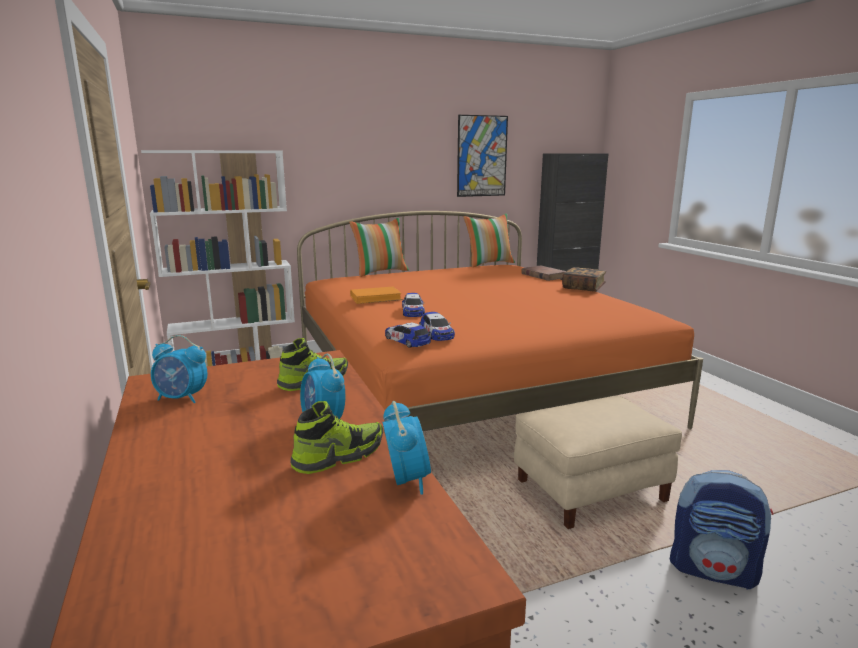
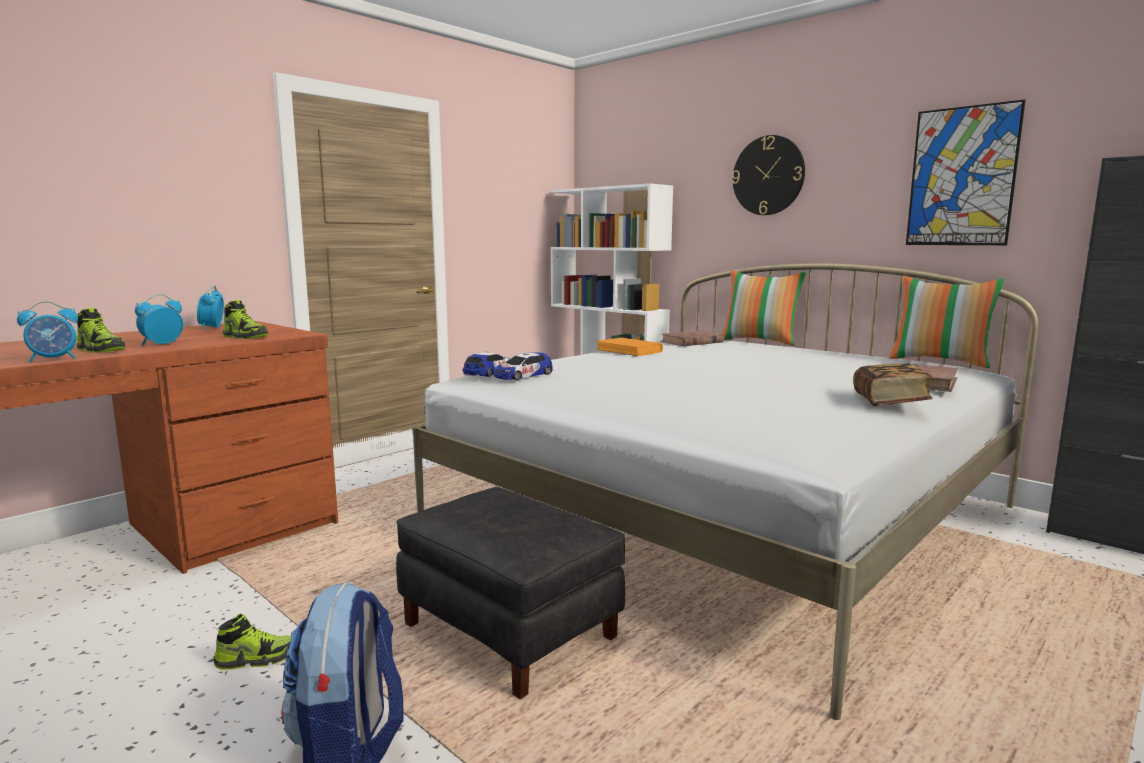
camera: 65 degrees right, 5 degrees down
orange bed [297,211,703,431] -> white bed [413,263,1038,720]
toy car [402,293,425,317] -> none
beige ottoman [514,396,682,529] -> black ottoman [396,487,625,699]
none -> shoe [213,613,291,670]
none -> brown book [661,330,724,346]
none -> wall clock [732,135,805,215]

